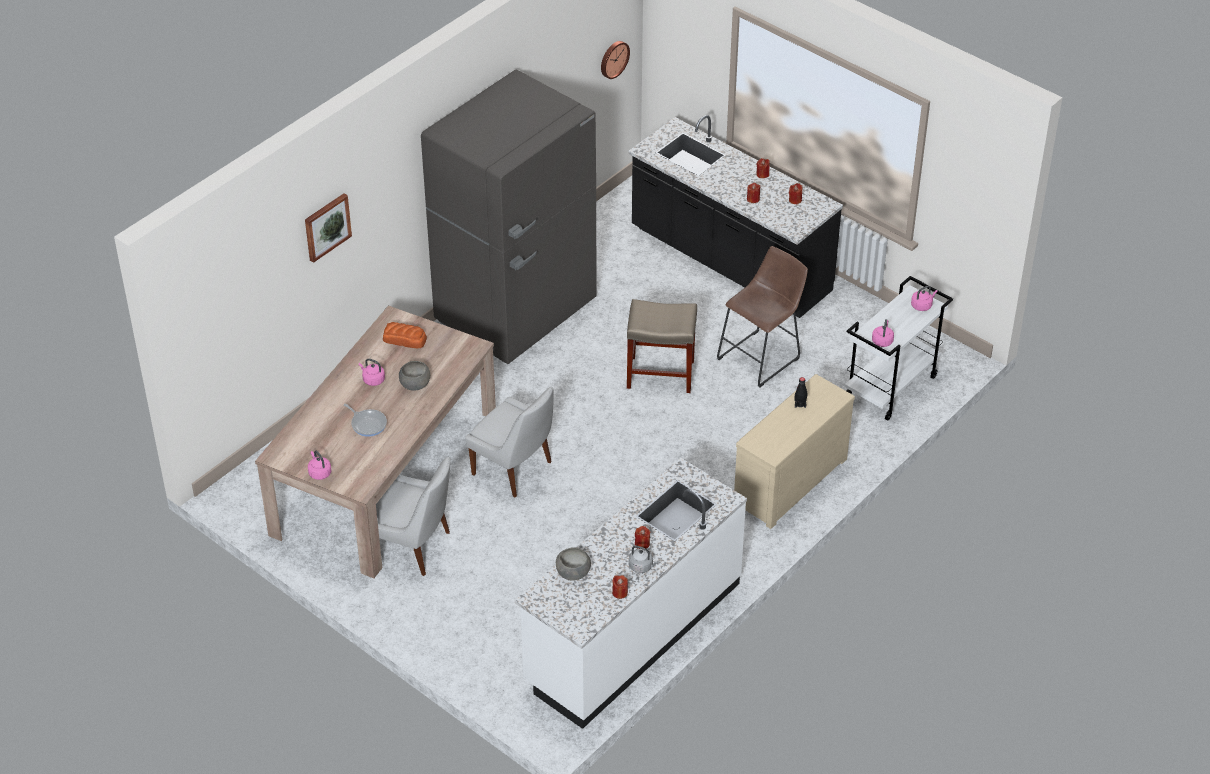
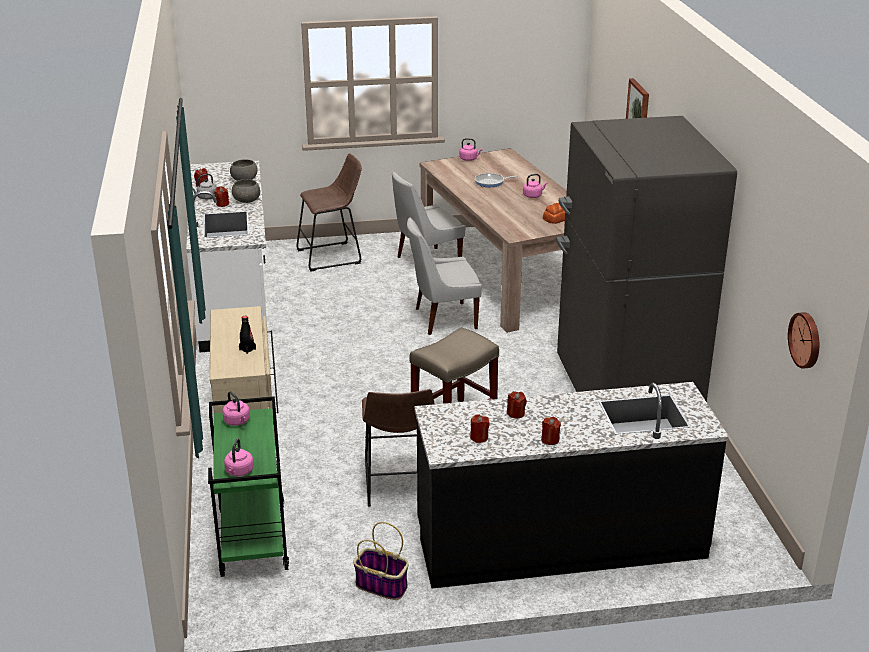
camera: 130 degrees right, 15 degrees down
grey bowl [399,361,430,391] -> grey bowl moved to [232,179,260,203]
white cart [845,276,953,421] -> green cart [208,396,289,577]
none -> brown stool [296,153,362,271]
none -> basket [353,522,409,600]

